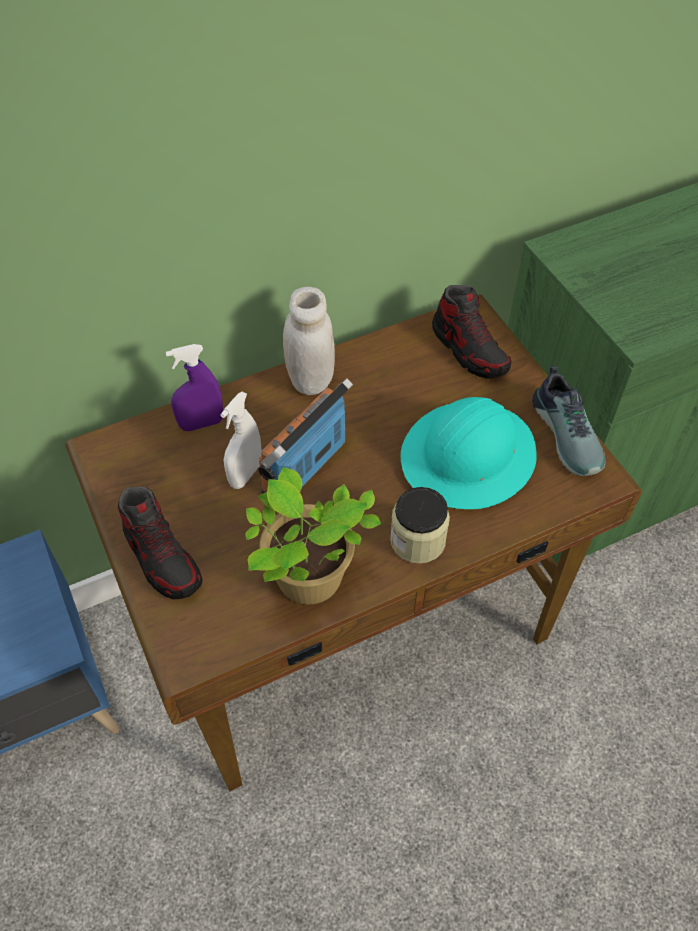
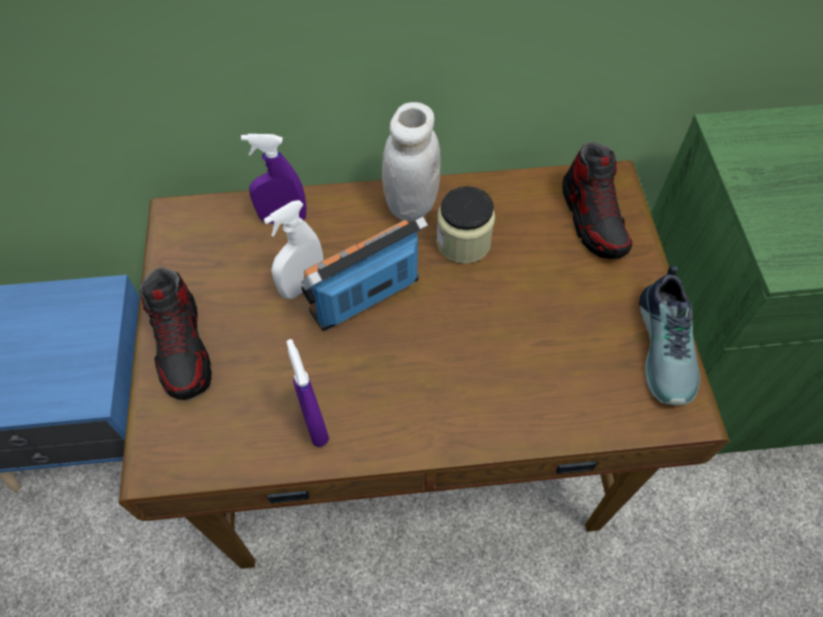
camera: 20 degrees right, 5 degrees up
potted plant [245,467,381,604] -> purple spray bottle [286,339,329,447]
jar [390,487,450,564] -> jar moved to [436,186,495,264]
turquoise hard hat [401,397,537,509] -> none

